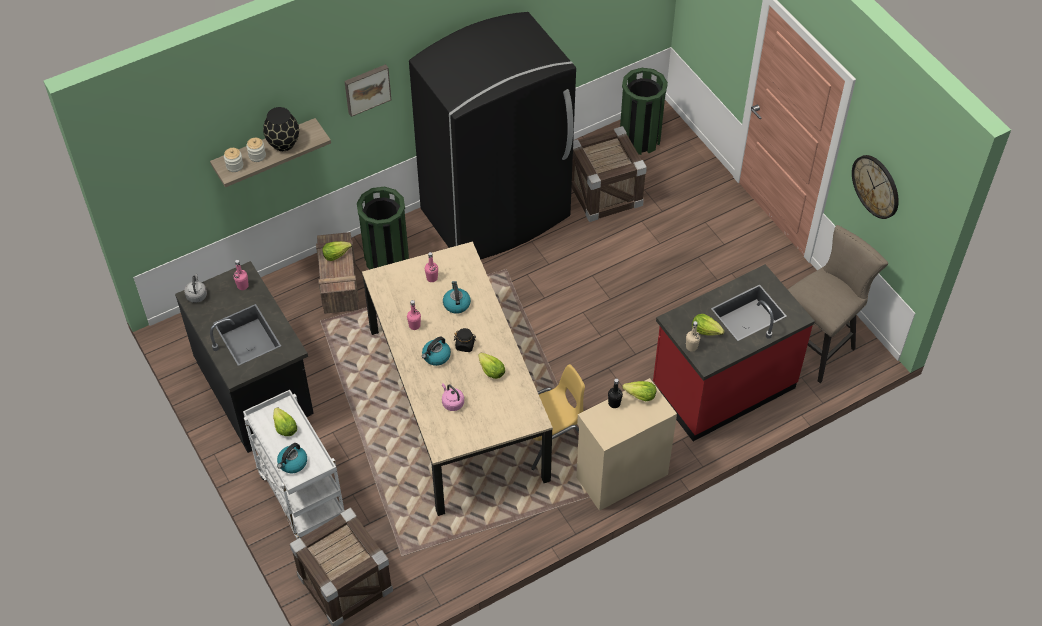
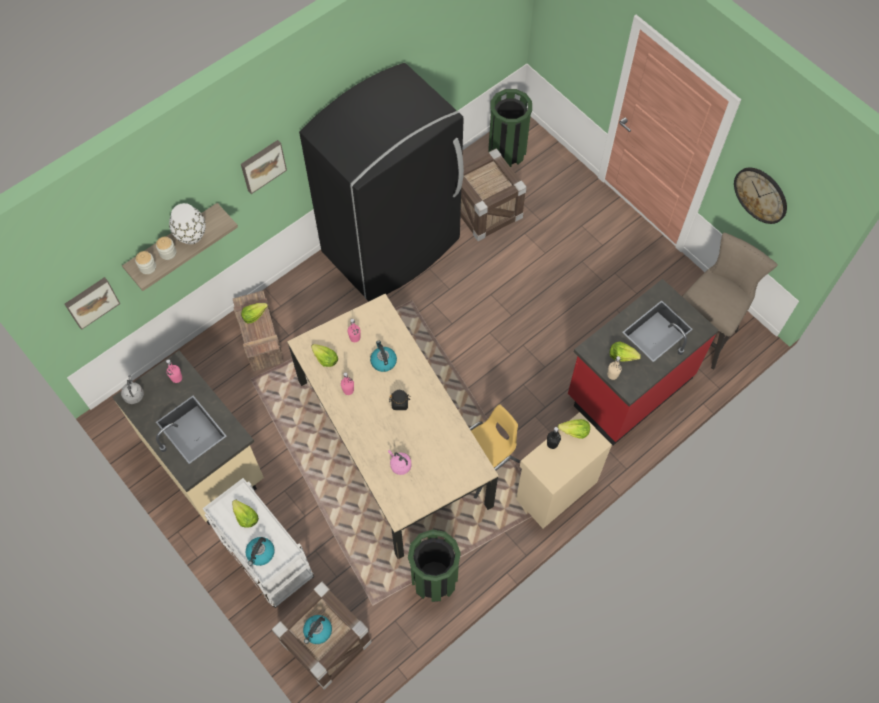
camera: 10 degrees left, 10 degrees up
black counter [175,261,314,453] -> beige counter [112,351,264,525]
black vase [263,107,299,151] -> white vase [169,203,206,244]
green trash can [357,187,409,270] -> green trash can moved to [408,529,461,602]
kettle [422,337,451,366] -> kettle moved to [303,615,332,644]
lettuce [478,353,505,379] -> lettuce moved to [311,344,338,367]
none -> picture [64,277,120,330]

